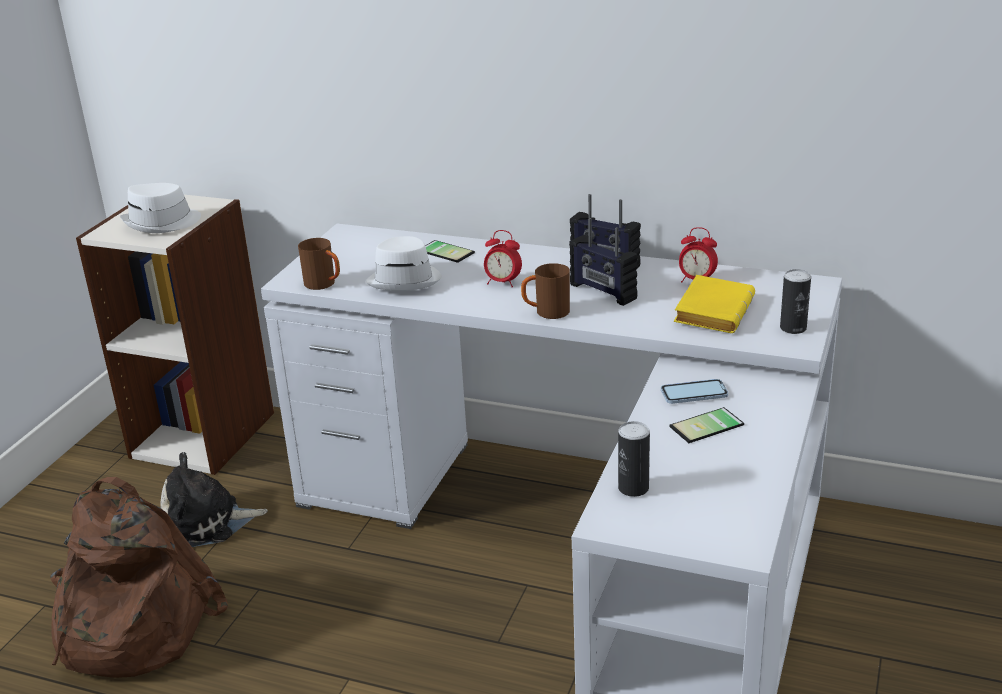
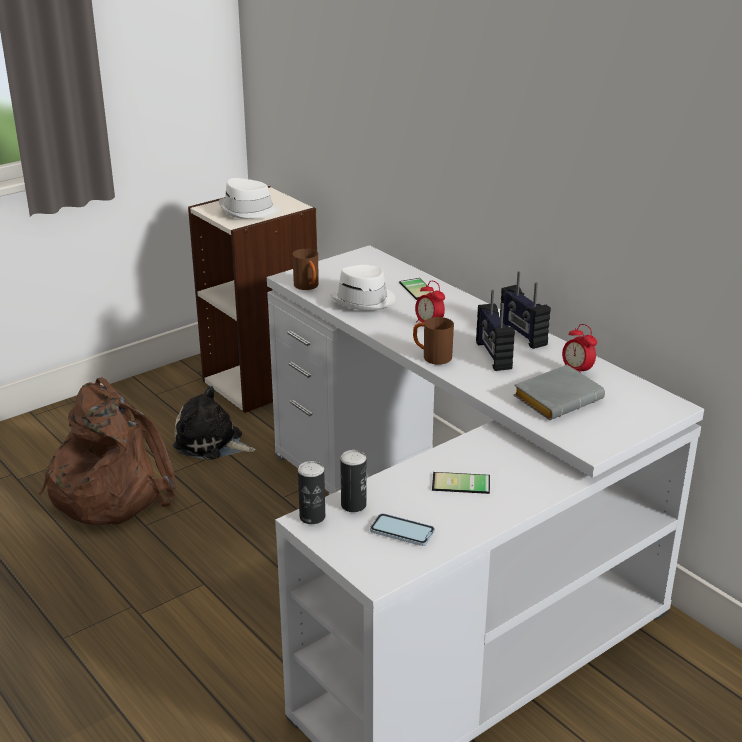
camera: 30 degrees right, 0 degrees up
phone [661,379,728,404] -> phone moved to [370,513,435,546]
yellow book [674,275,755,333] -> grey book [513,365,605,420]
can [780,269,811,334] -> can moved to [298,461,325,524]

